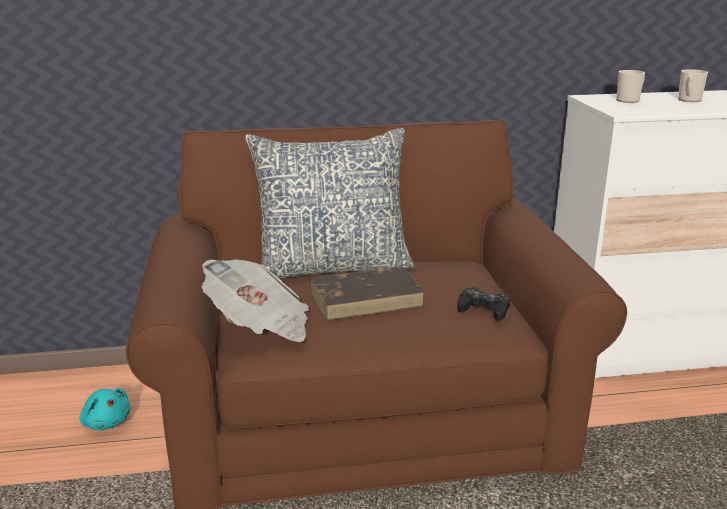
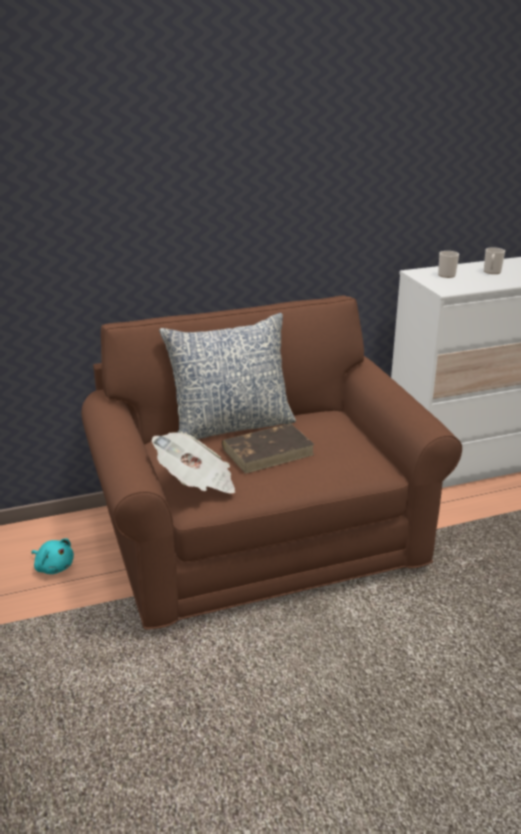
camera: 10 degrees left, 5 degrees up
black game controller [458,287,510,321] -> none

